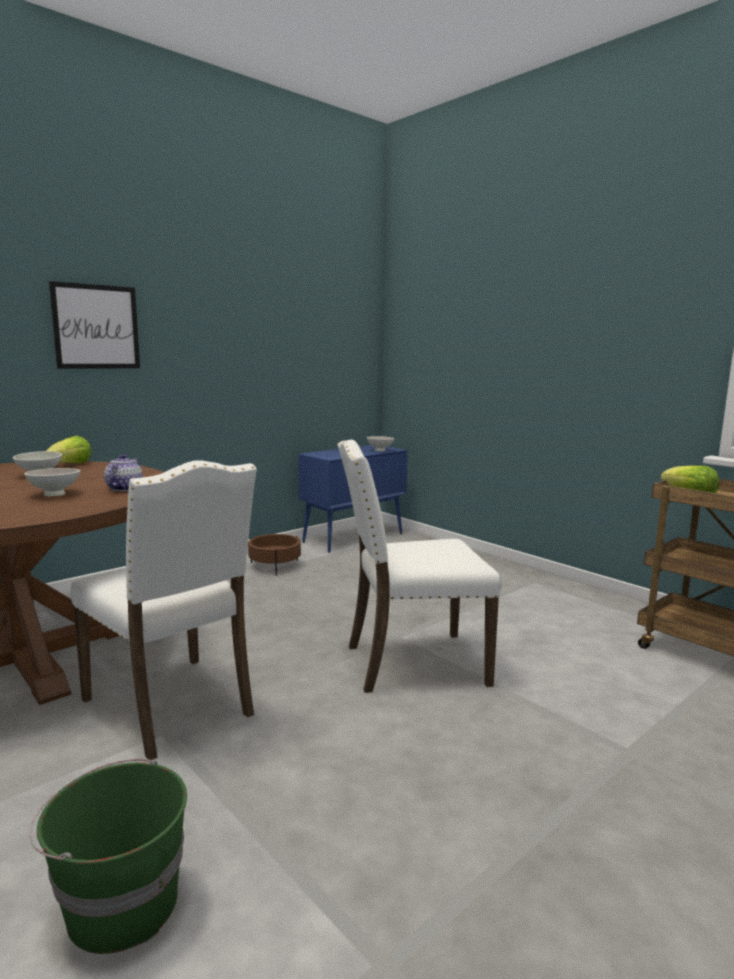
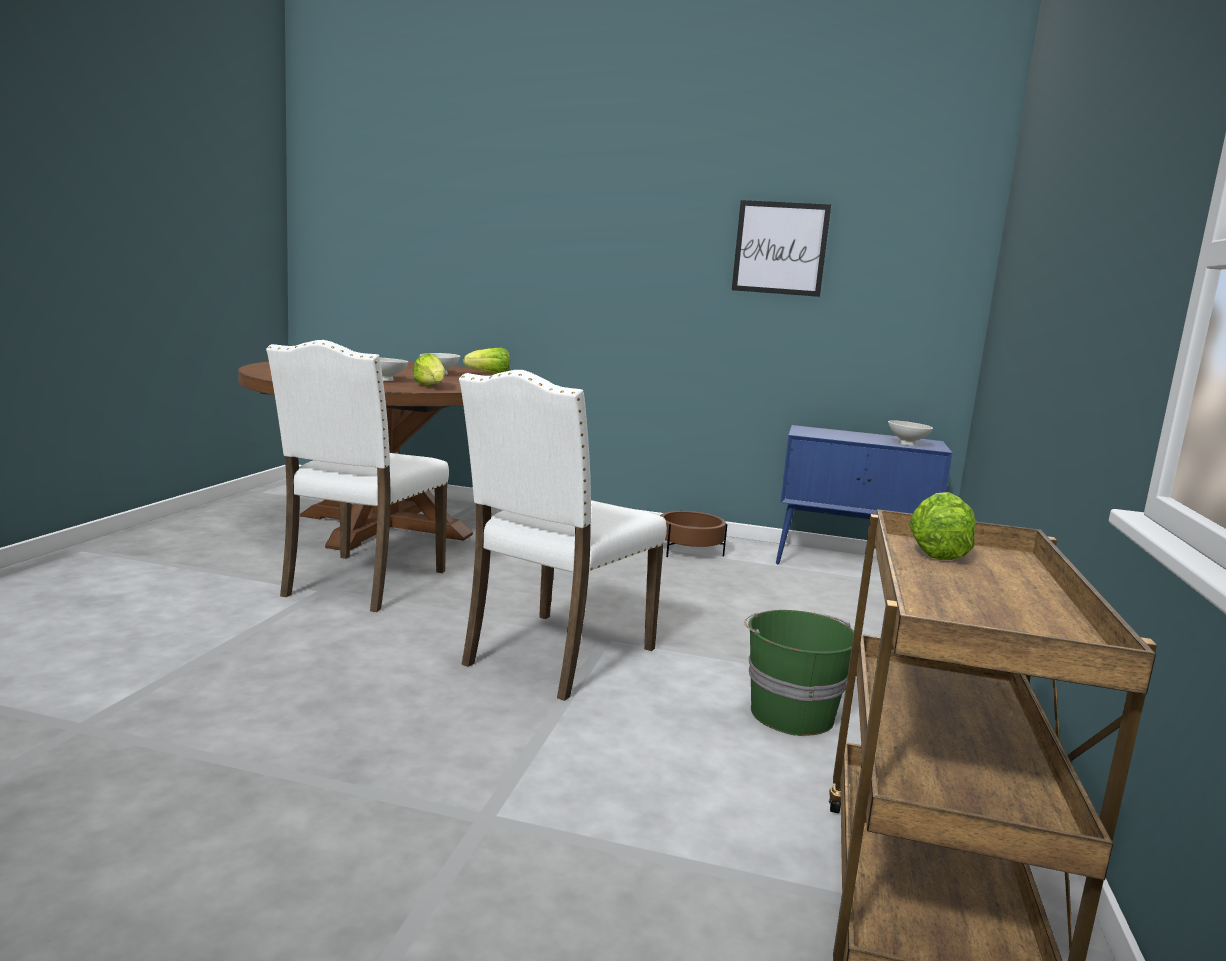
camera: 55 degrees right, 0 degrees up
green bucket [29,759,187,954] -> green bucket moved to [744,610,854,736]
picture [49,281,140,369] -> picture moved to [732,200,831,297]
teapot [104,454,143,491] -> lettuce [413,353,445,385]
white chair [337,440,502,693] -> white chair turned 105 degrees counterclockwise [459,370,667,701]

